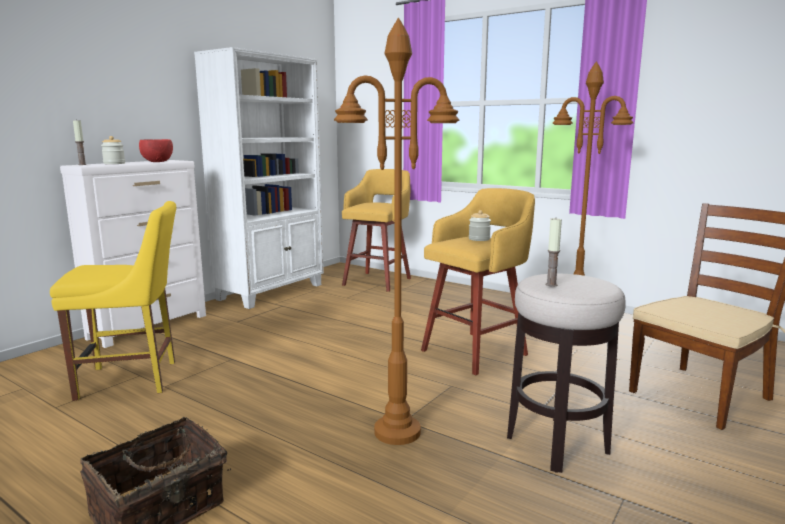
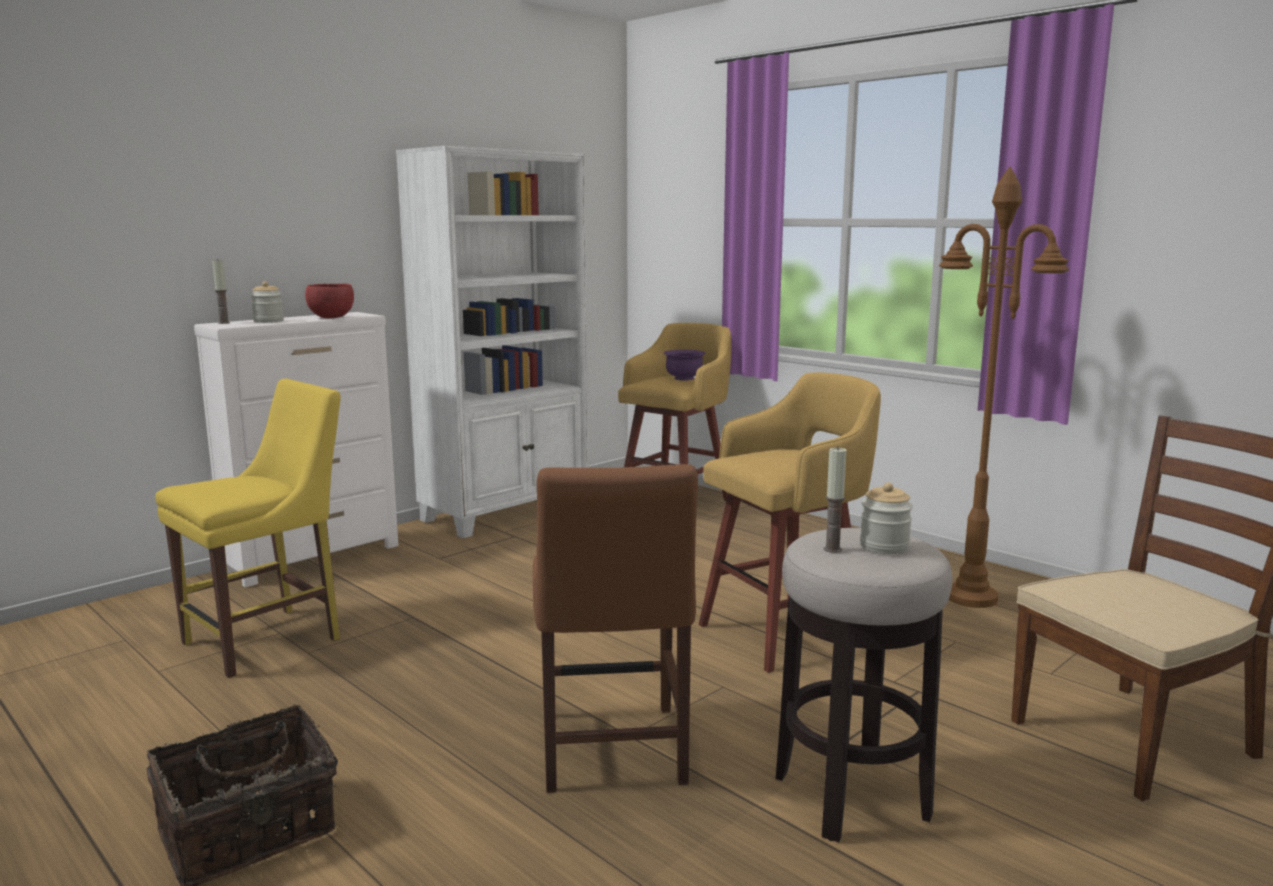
camera: 10 degrees right, 0 degrees up
yellow chair [50,201,176,401] -> yellow chair turned 45 degrees counterclockwise [155,379,341,678]
brown floor lamp [334,18,459,445] -> brown chair [533,464,698,793]
jar [469,210,491,241] -> jar moved to [860,482,913,554]
none -> purple bowl [664,350,706,381]

